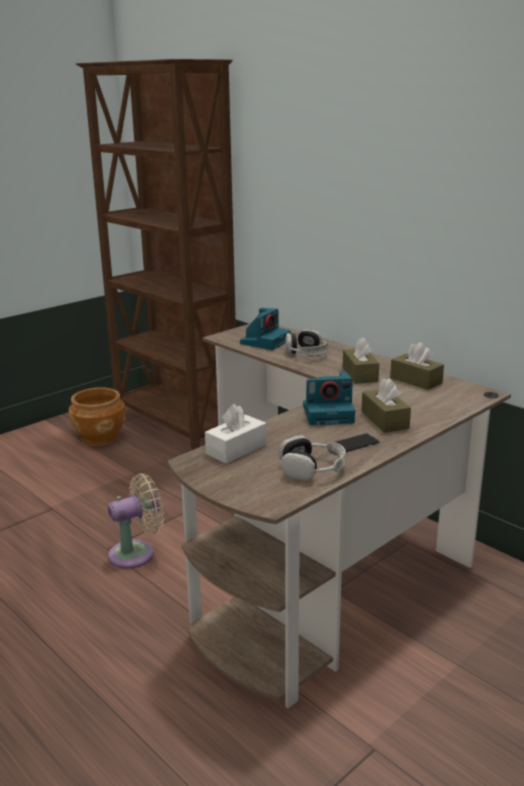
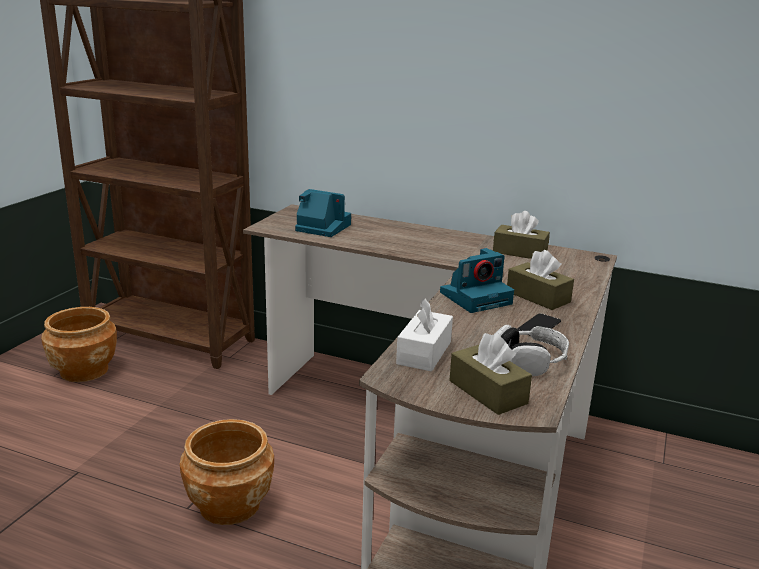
camera: 25 degrees left, 0 degrees up
beige fan [108,474,164,569] -> brown planter [180,419,274,525]
camera [240,308,291,350] -> camera turned 75 degrees counterclockwise [295,189,351,237]
headphones [286,329,328,357] -> none
brown tissue box [343,338,379,384] -> brown tissue box moved to [449,333,532,415]

